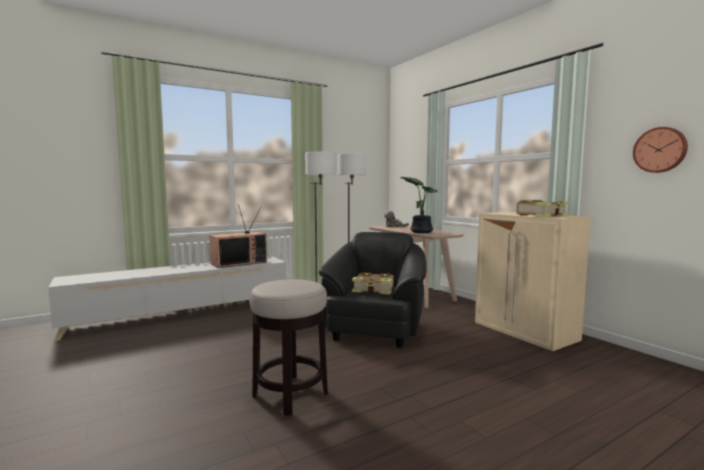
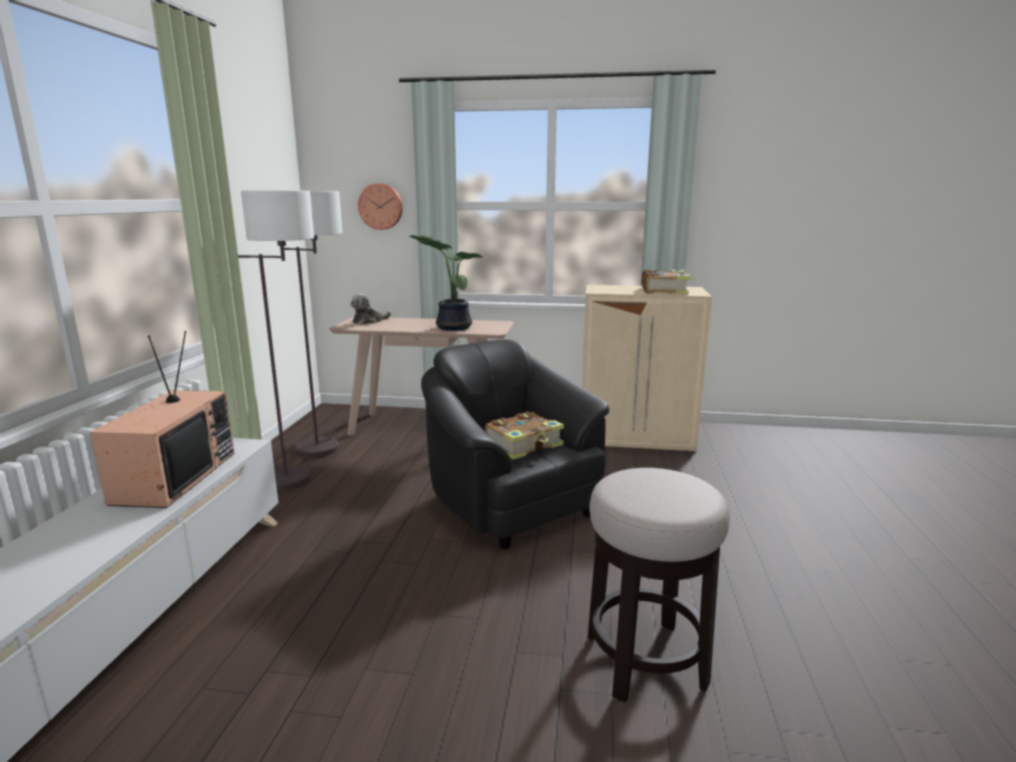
camera: 50 degrees left, 10 degrees up
wall clock [633,127,688,173] -> wall clock moved to [358,183,403,230]

